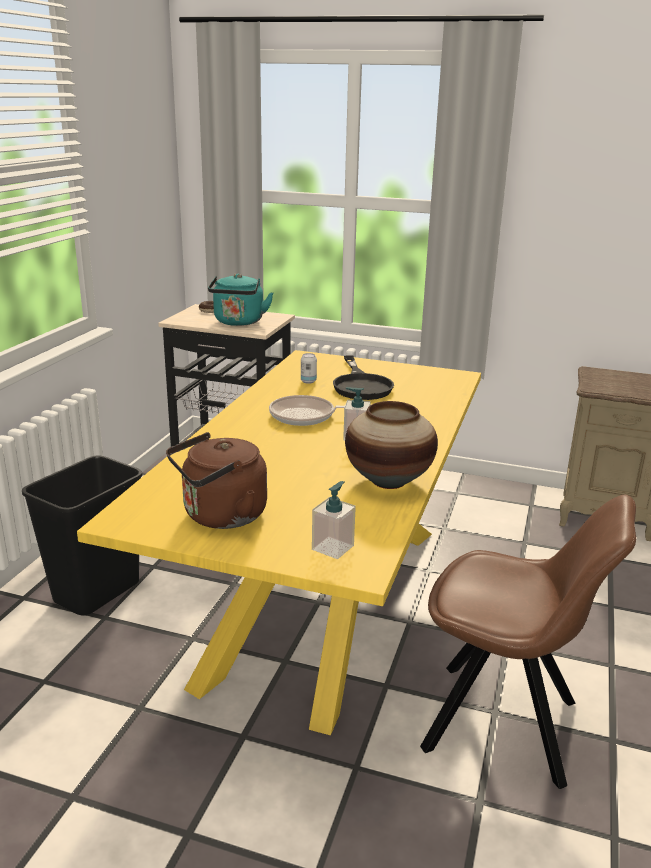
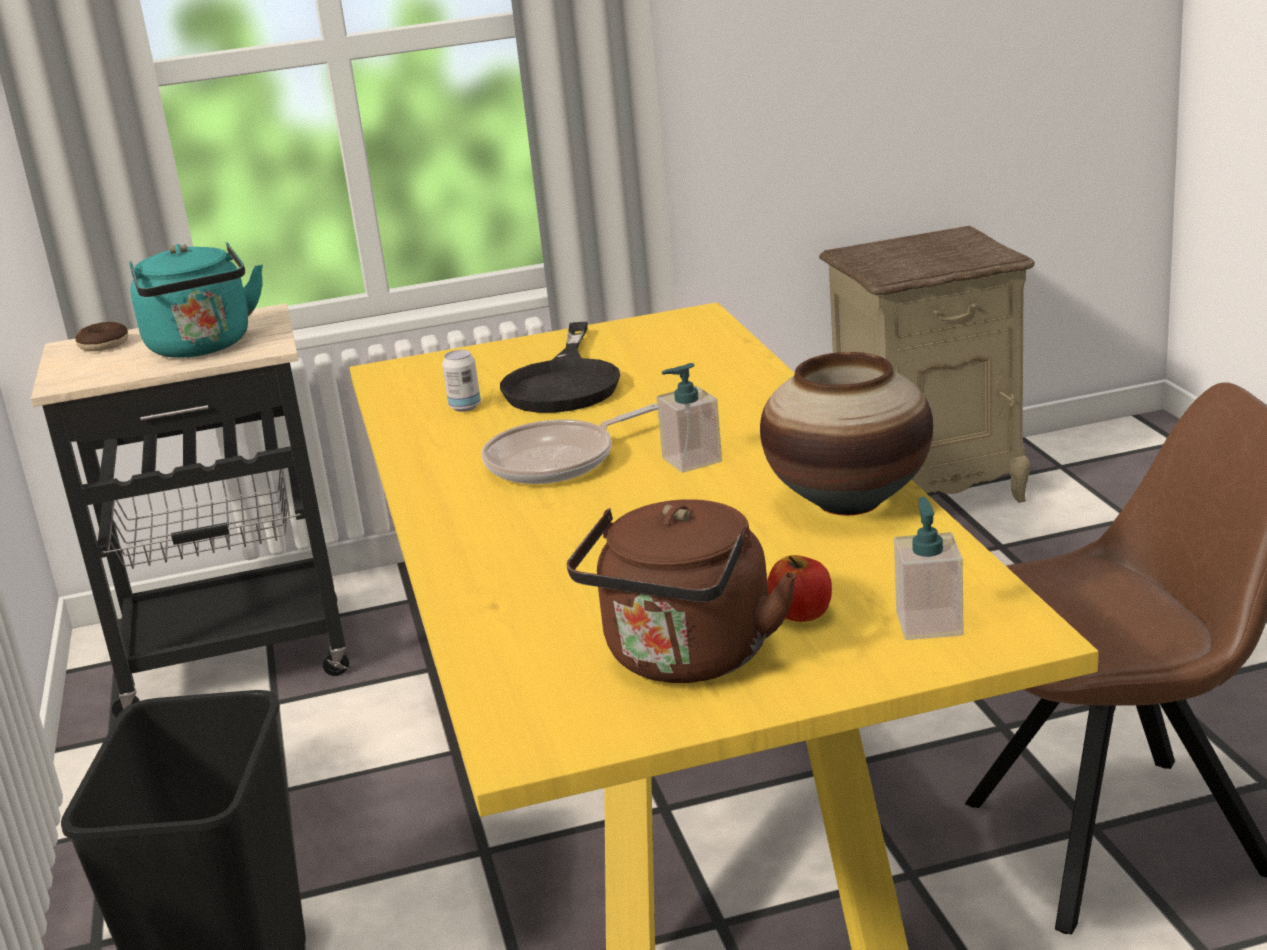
camera: 30 degrees left, 0 degrees up
black frying pan [333,355,394,400] -> black frying pan turned 45 degrees clockwise [500,322,620,413]
none -> apple [767,555,832,622]

